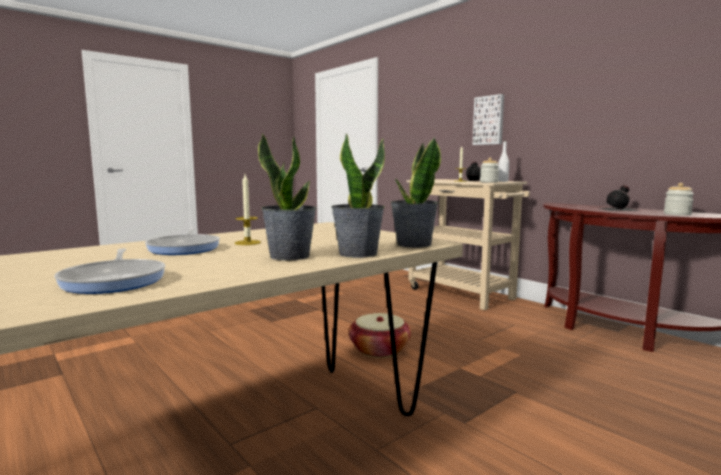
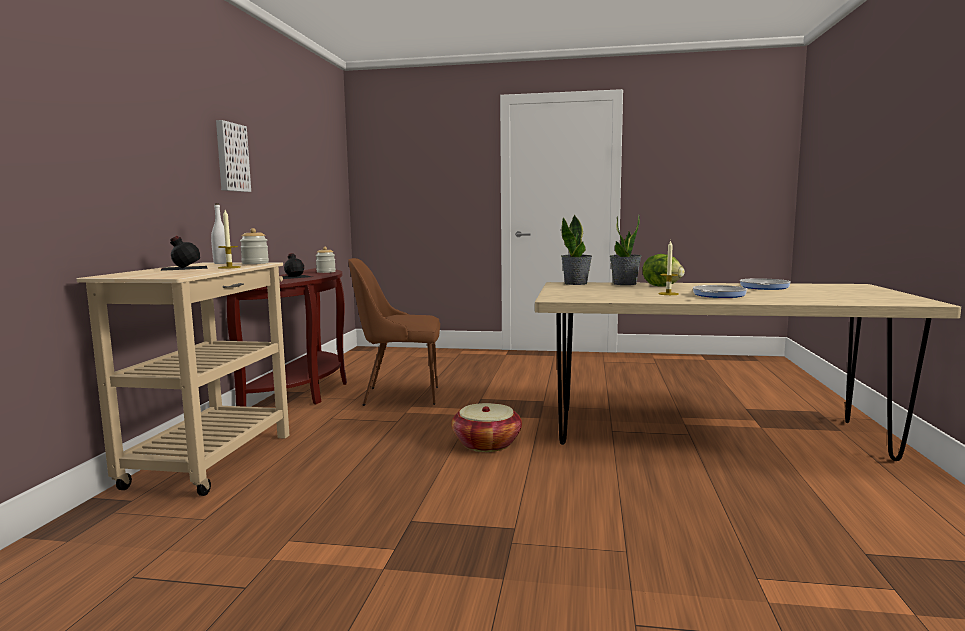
camera: 130 degrees left, 0 degrees up
potted plant [258,133,316,260] -> lettuce [643,254,685,287]
picture [473,94,504,145] -> picture moved to [216,120,251,192]
none -> brown chair [348,258,440,406]

